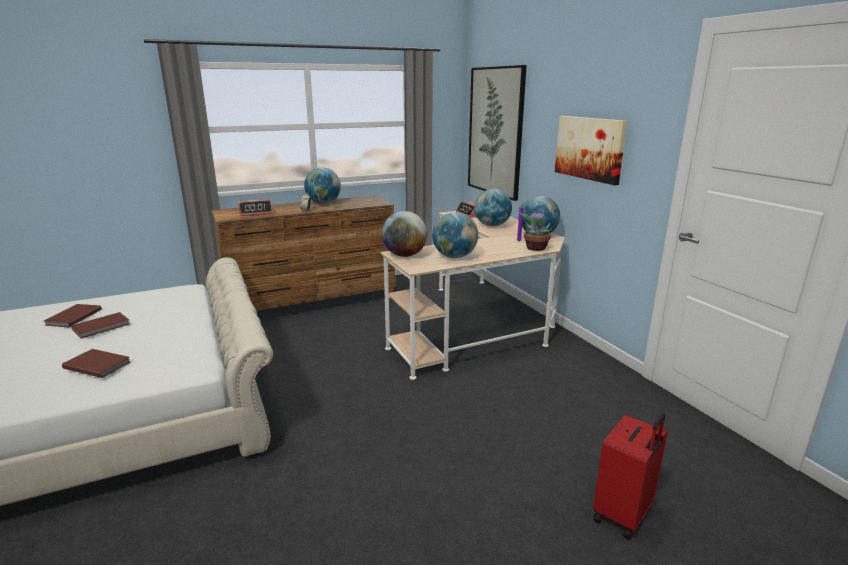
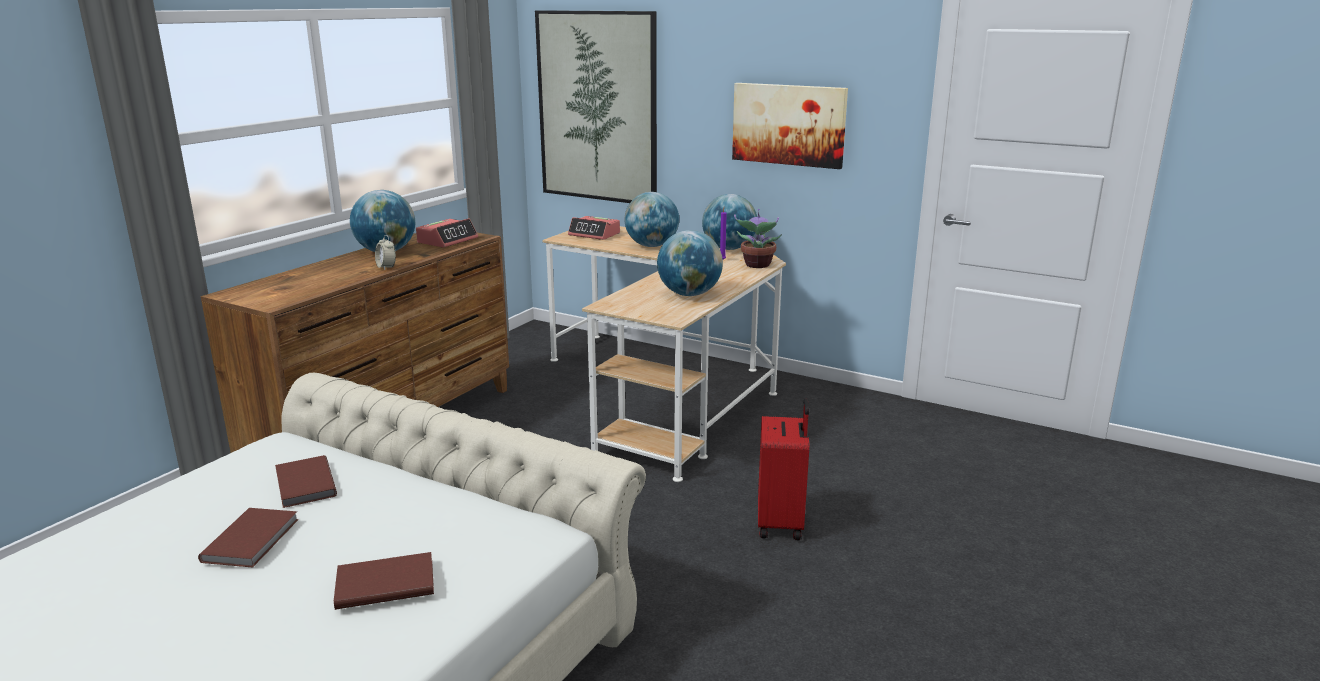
camera: 35 degrees left, 0 degrees up
brown book [44,304,102,327] -> brown book moved to [275,455,337,508]
alarm clock [238,199,273,216] -> alarm clock moved to [416,218,478,248]
globe [382,211,427,257] -> none
red suitcase [593,413,668,540] -> red suitcase moved to [758,398,809,540]

